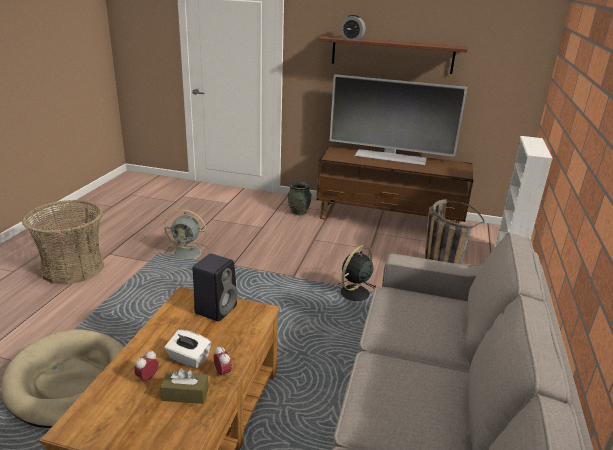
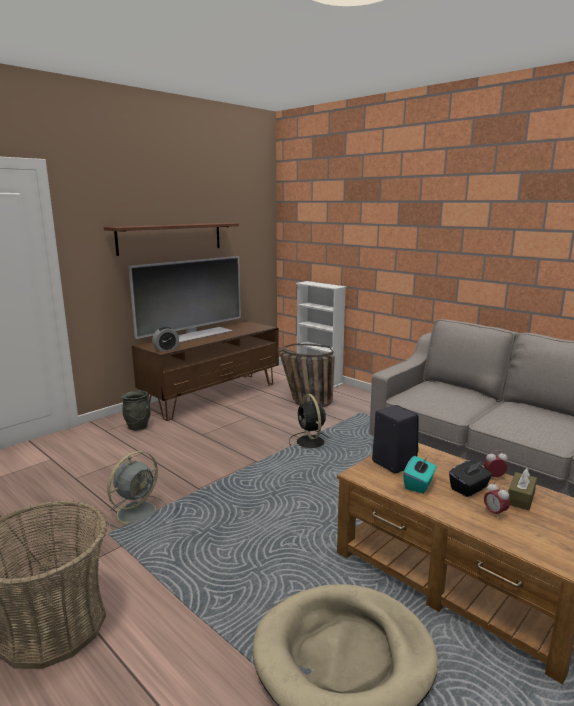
camera: 60 degrees left, 10 degrees down
white tissue box [165,330,211,369] -> black tissue box [449,460,492,497]
alarm clock [340,15,366,40] -> alarm clock moved to [152,327,179,352]
none -> turquoise tissue box [403,456,436,494]

